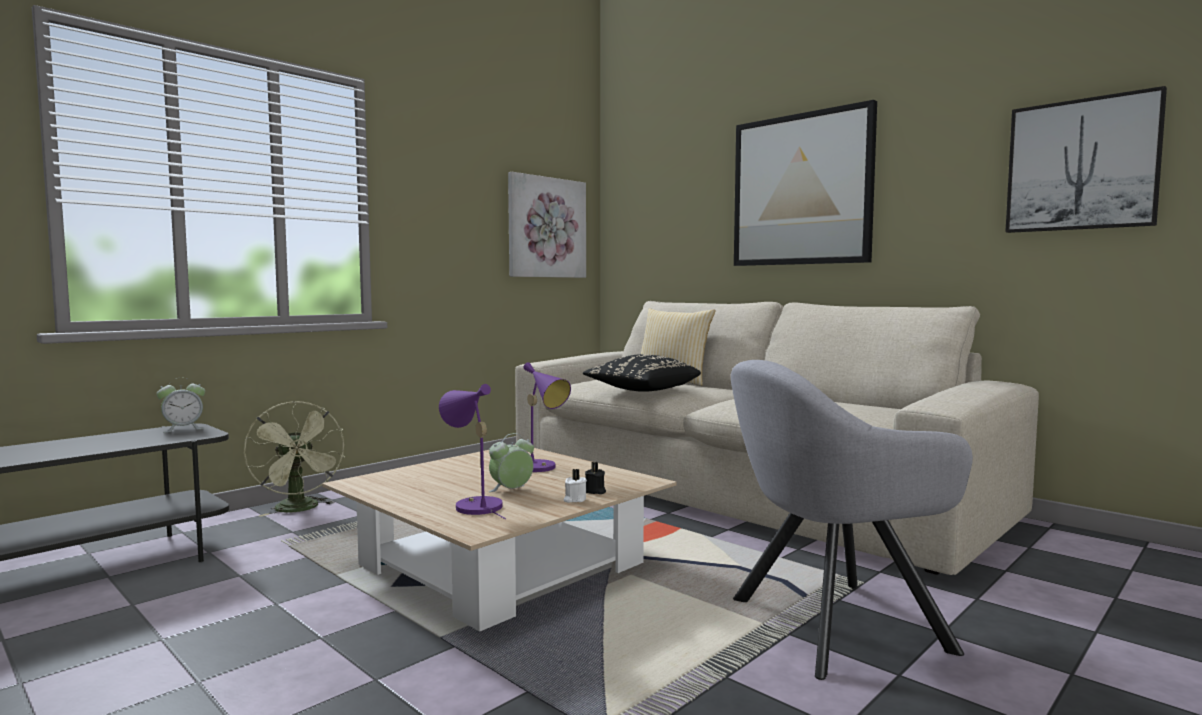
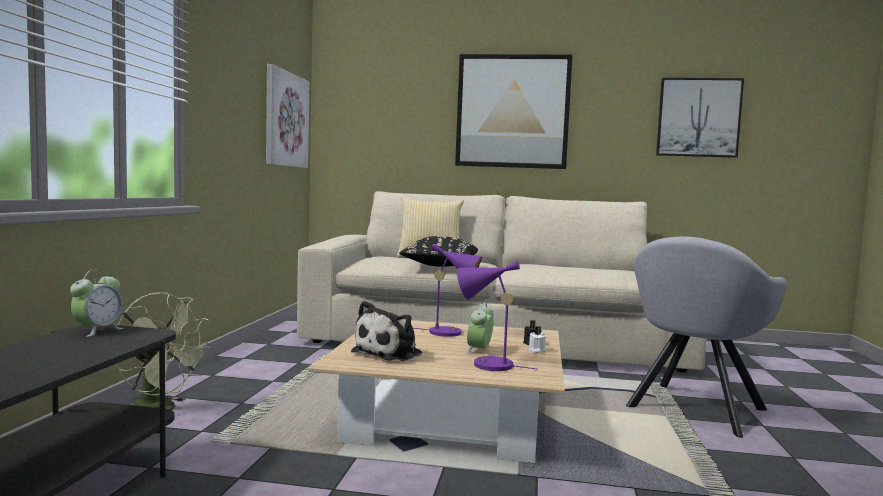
camera: 35 degrees left, 0 degrees up
none -> plush toy [351,301,422,361]

